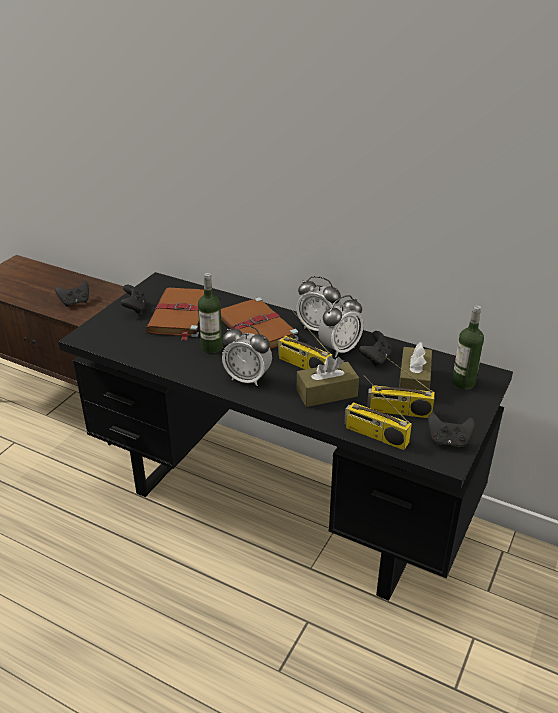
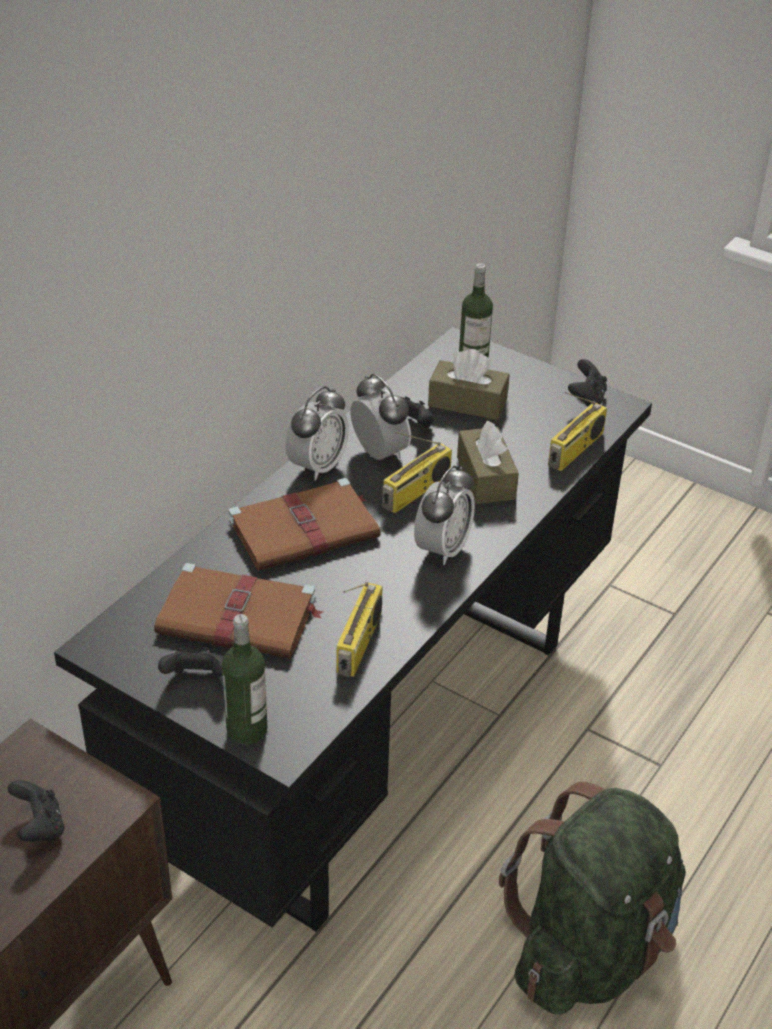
camera: 85 degrees left, 5 degrees up
bottle [198,273,223,353] -> bottle moved to [222,614,267,744]
radio [367,356,435,418] -> radio moved to [336,582,383,677]
none -> green backpack [499,782,686,1014]

